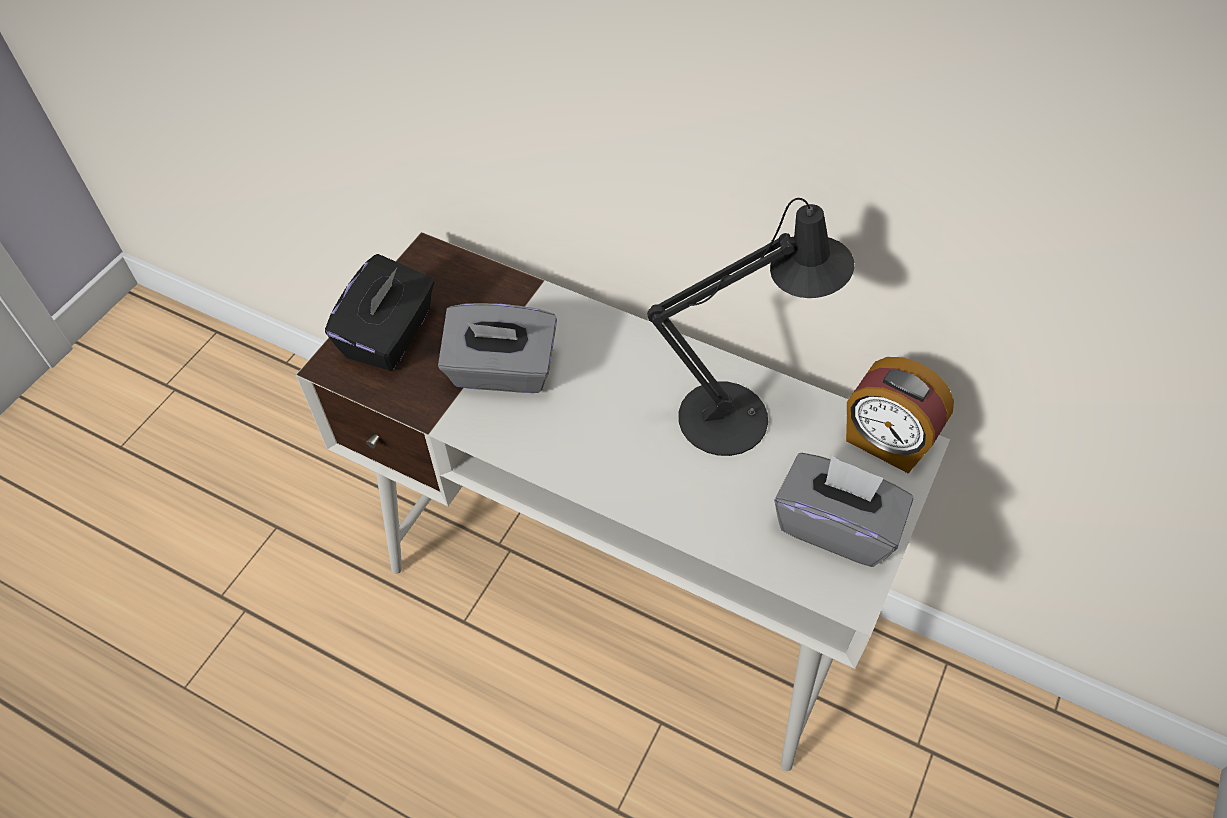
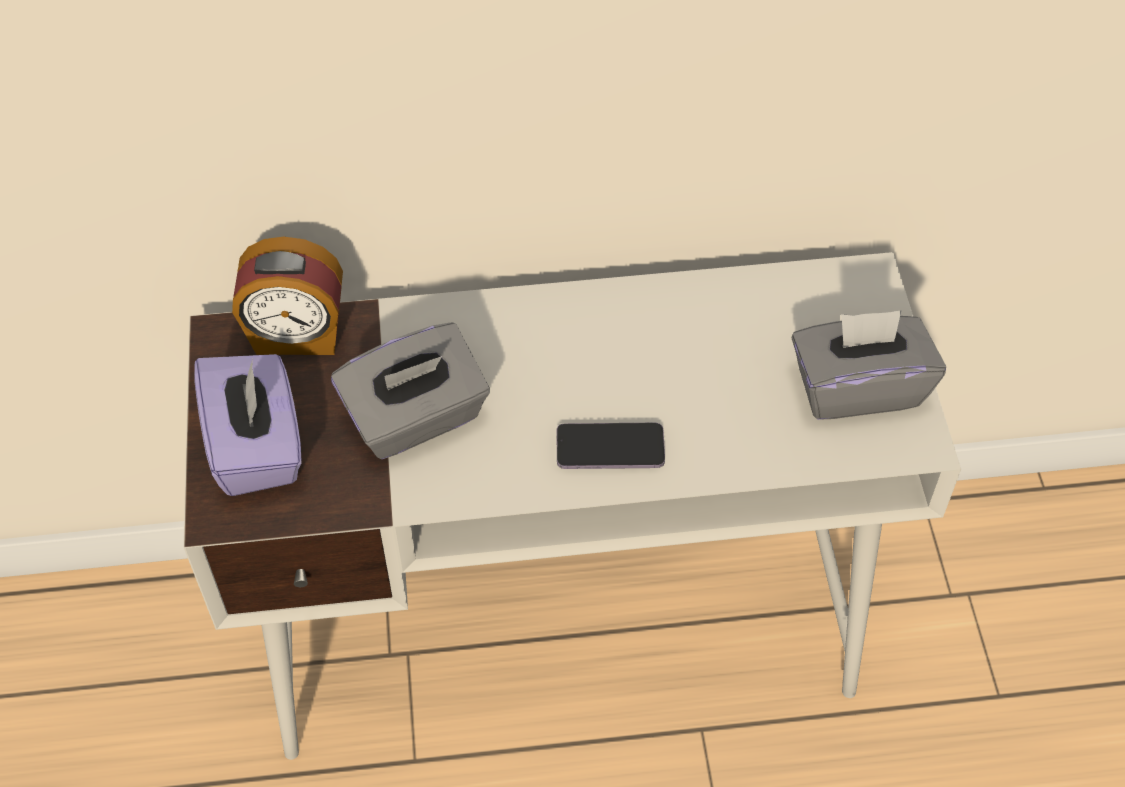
camera: 35 degrees left, 0 degrees up
black tissue box [325,254,434,371] -> purple tissue box [194,354,302,496]
black table lamp [647,198,854,456] -> none
alarm clock [846,357,954,473] -> alarm clock moved to [232,237,343,355]
none -> phone [556,423,665,469]

